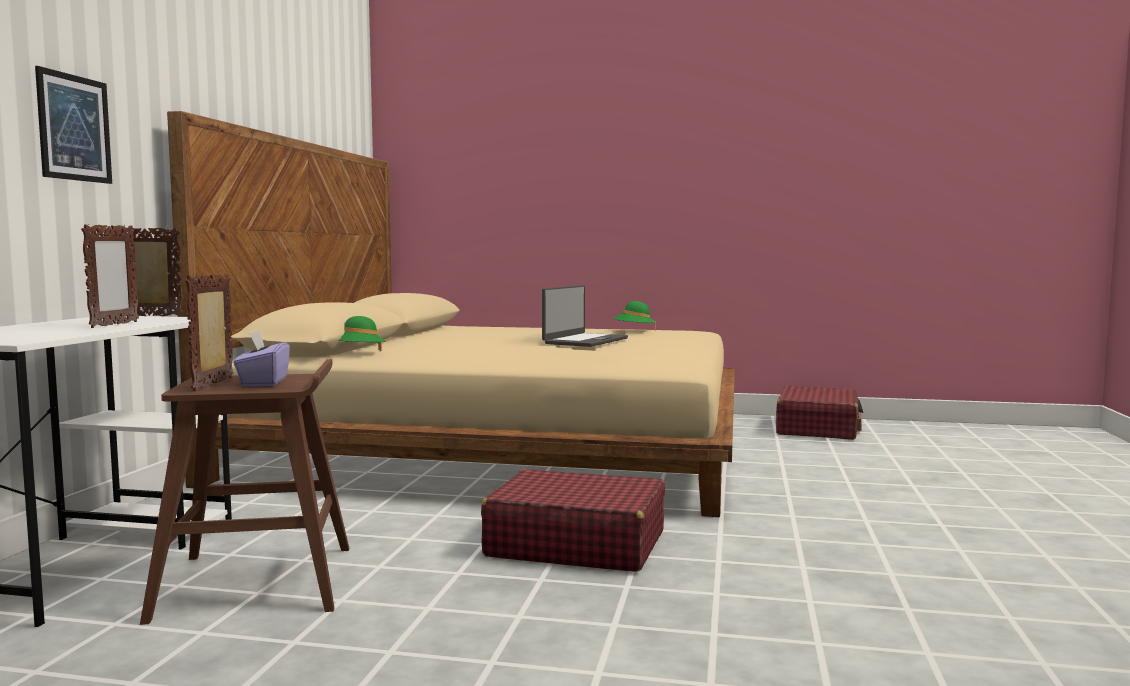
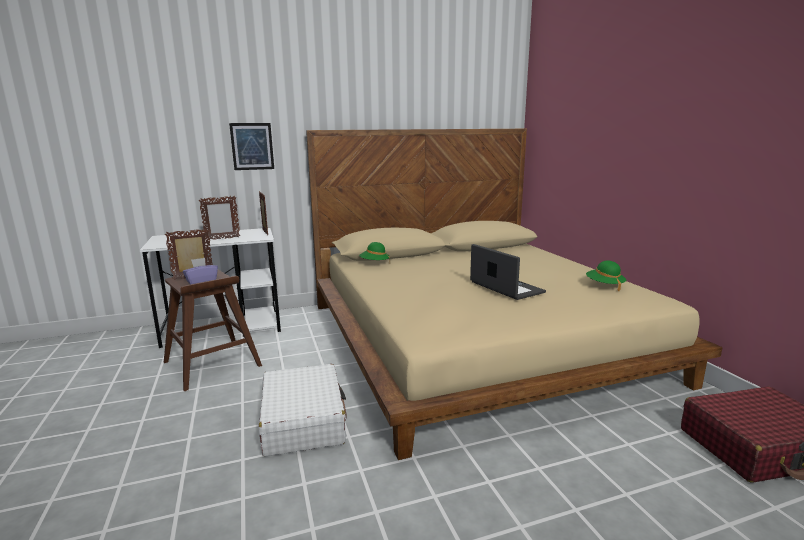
camera: 60 degrees right, 10 degrees up
red suitcase [481,469,665,572] -> white suitcase [259,364,346,456]
laptop [542,285,628,347] -> laptop turned 120 degrees counterclockwise [470,244,546,300]

